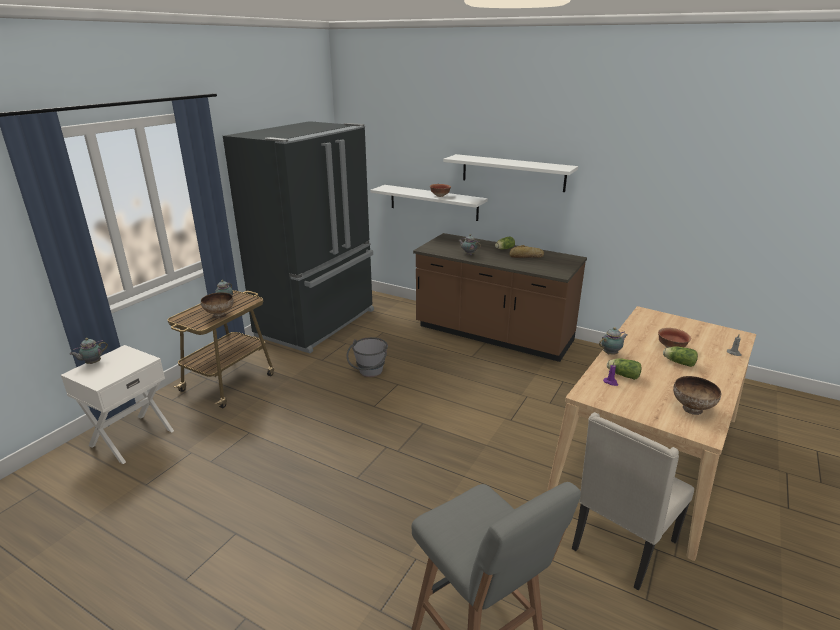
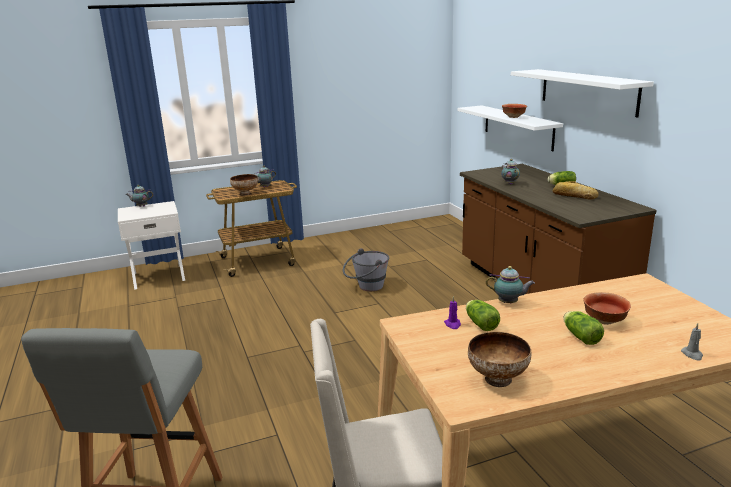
camera: 40 degrees right, 5 degrees down
black fridge [223,121,374,353] -> none

